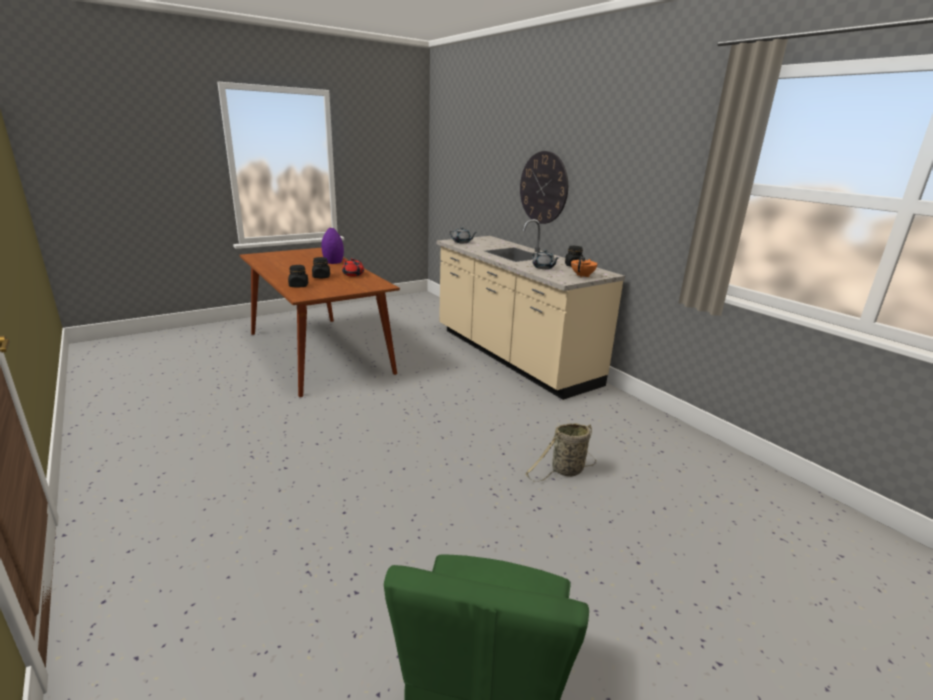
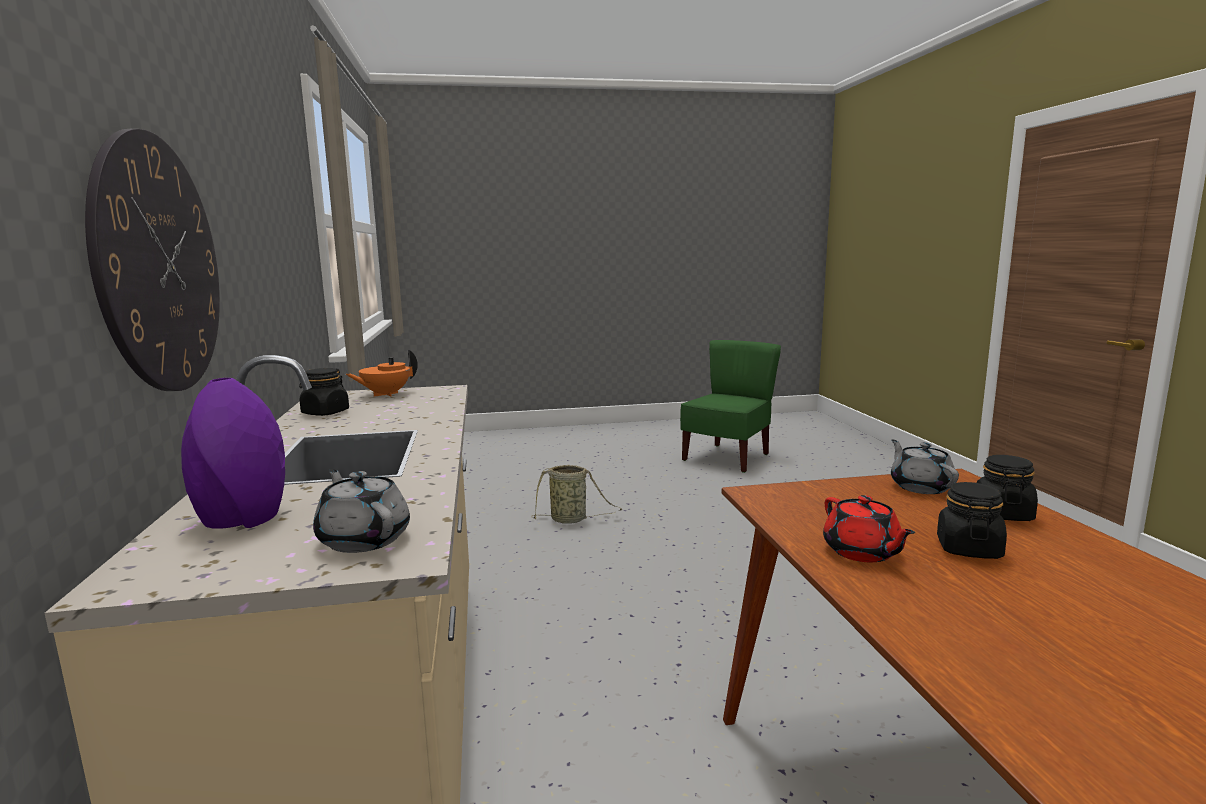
camera: 155 degrees left, 10 degrees down
purple vase [321,228,344,264] -> purple vase moved to [181,378,285,529]
grey teapot [532,250,559,269] -> grey teapot moved to [891,439,959,494]

